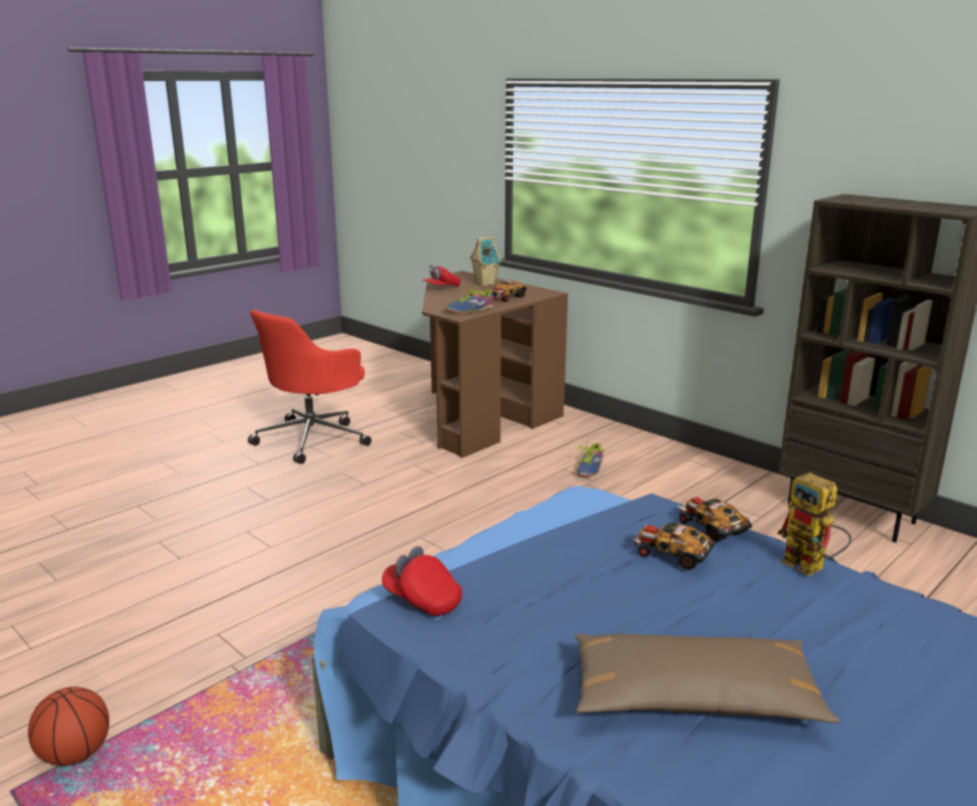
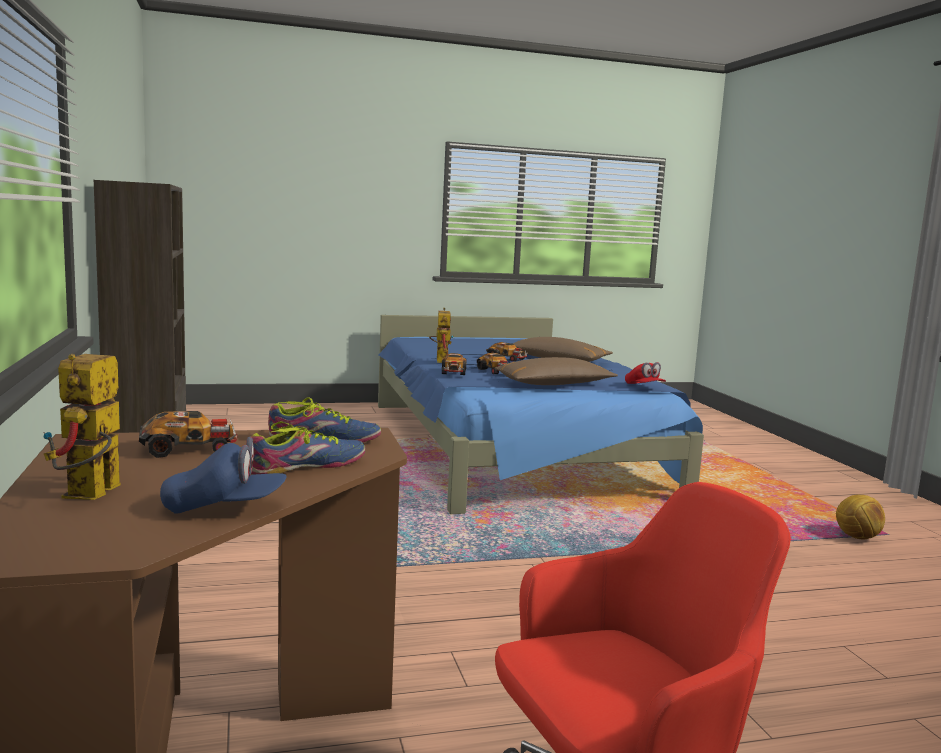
camera: 150 degrees left, 10 degrees down
basketball [28,687,109,766] -> football [836,495,885,539]
red cap [423,265,461,287] -> blue cap [160,436,287,514]
toy house [470,237,502,286] -> toy robot [43,354,120,500]
shoe [576,440,605,477] -> shoe moved to [251,421,366,475]
none -> toy car [486,342,527,362]
none -> brown pillow [495,357,618,385]

